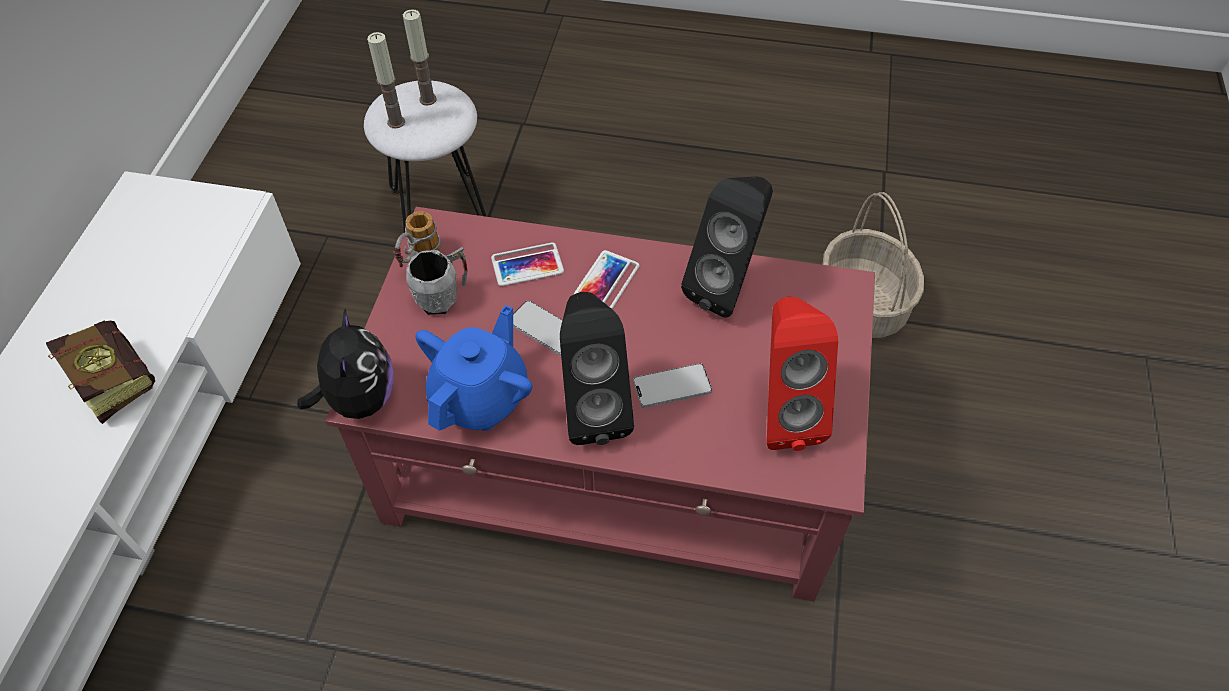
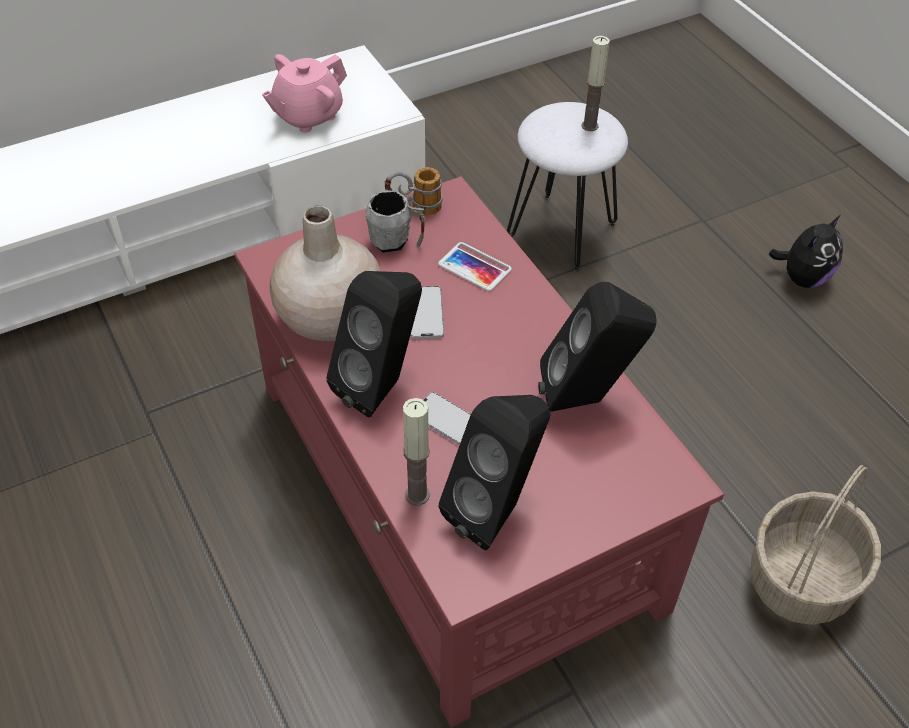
camera: 50 degrees right, 5 degrees down
book [46,320,155,424] -> none
plush toy [297,308,394,419] -> plush toy moved to [769,215,843,288]
candle [367,32,405,128] -> candle moved to [403,398,430,506]
blue teapot [415,305,532,431] -> beige vase [270,206,381,341]
phone [574,250,640,309] -> none
red speaker [767,297,838,451] -> black speaker [439,395,550,550]
none -> pink teapot [262,54,347,133]

